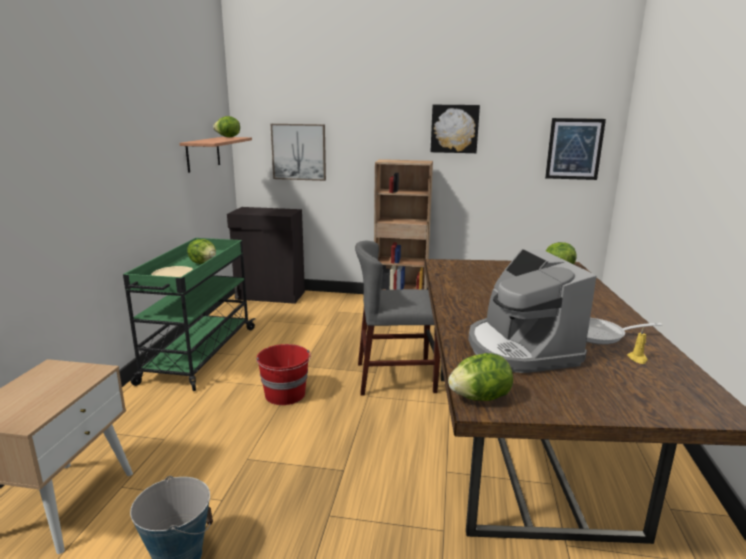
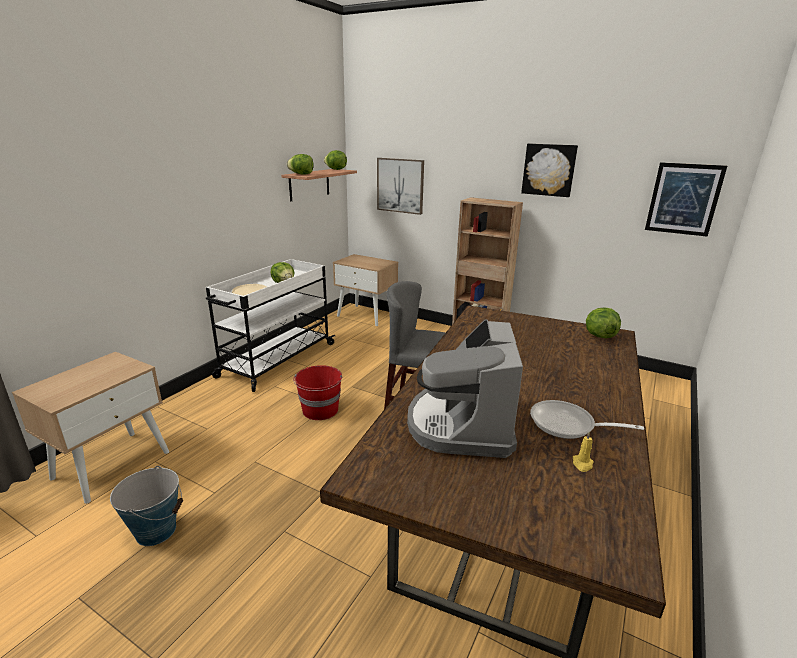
camera: 20 degrees right, 5 degrees up
green cart [123,238,255,391] -> white cart [206,259,335,392]
black cabinet [227,207,305,304] -> beige nightstand [333,254,398,326]
lettuce [448,353,513,401] -> lettuce moved to [287,154,314,175]

